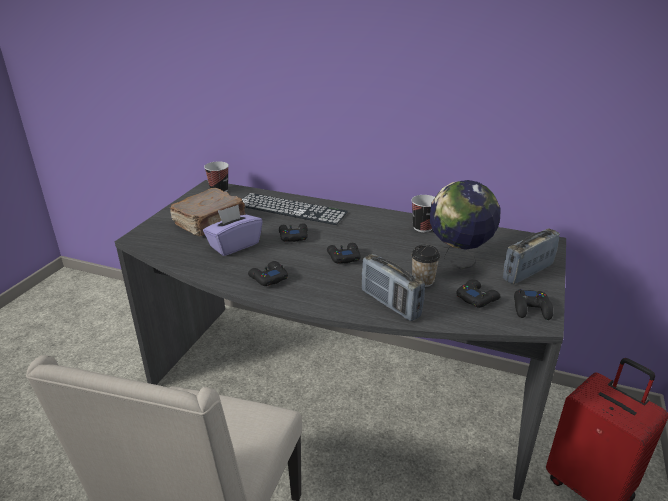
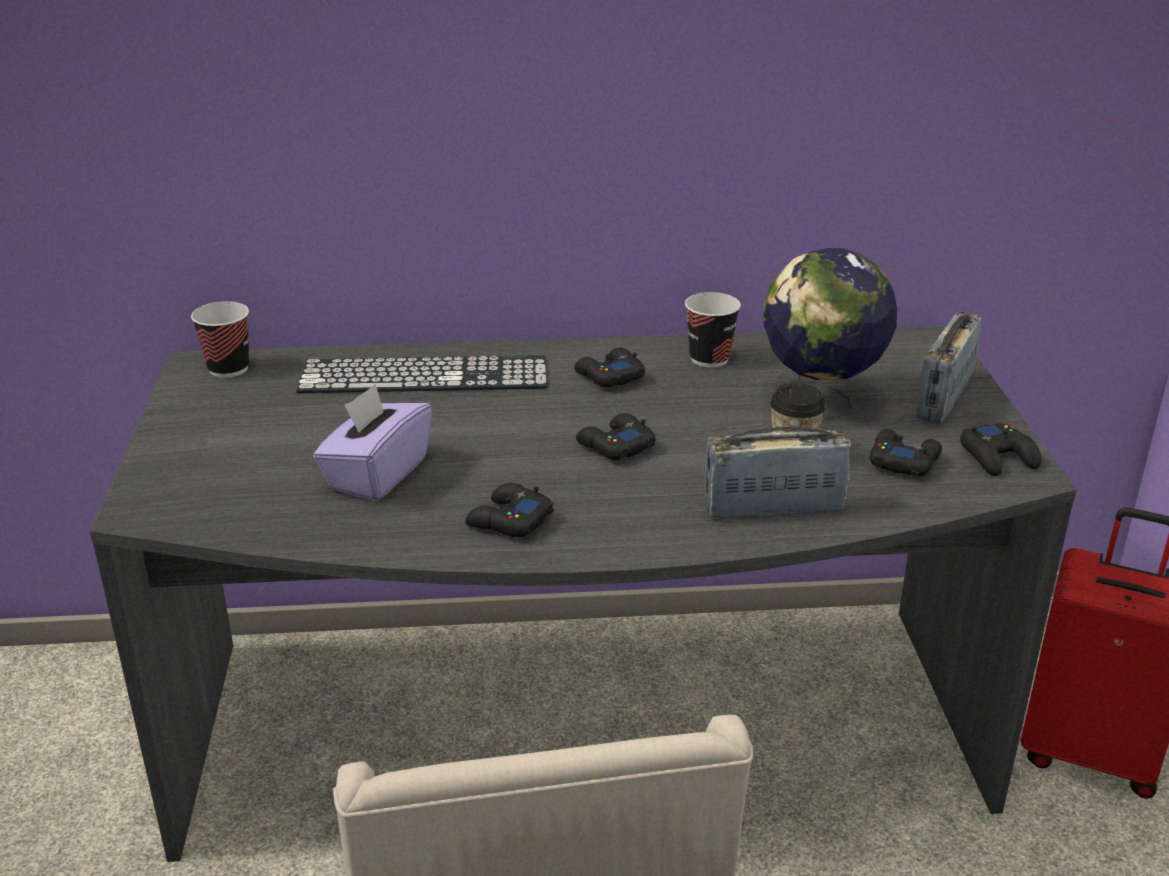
camera: 25 degrees left, 0 degrees up
brown book [170,188,246,236] -> none
black game controller [279,223,308,242] -> black game controller moved to [574,348,645,388]
radio [362,254,425,321] -> radio turned 150 degrees clockwise [705,427,851,519]

